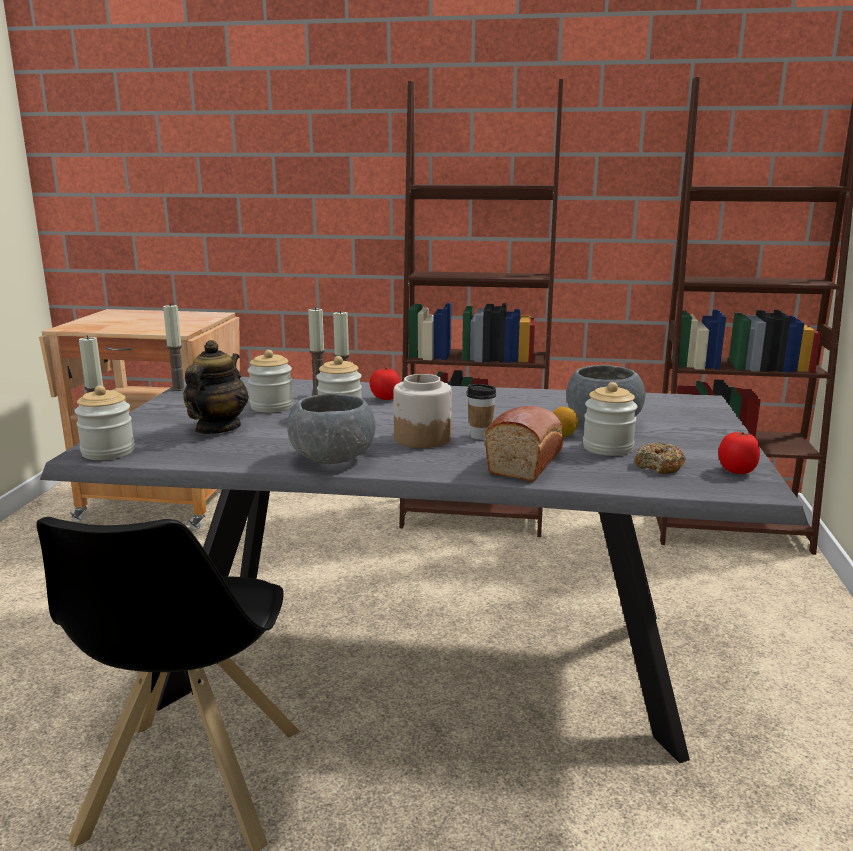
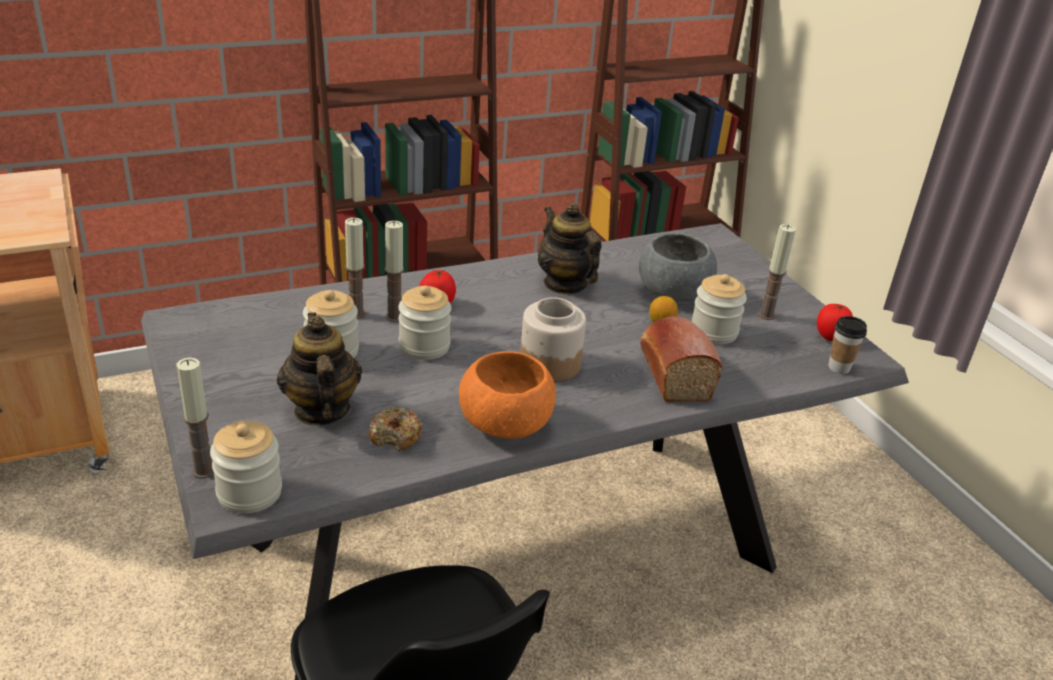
camera: 35 degrees left, 15 degrees up
candle [163,303,186,391] -> candle moved to [758,224,796,320]
grey bowl [287,394,376,464] -> orange bowl [459,351,556,439]
cup [467,384,497,440] -> cup moved to [828,316,867,374]
donut [635,442,686,474] -> donut moved to [369,407,422,451]
none -> teapot [538,203,601,294]

